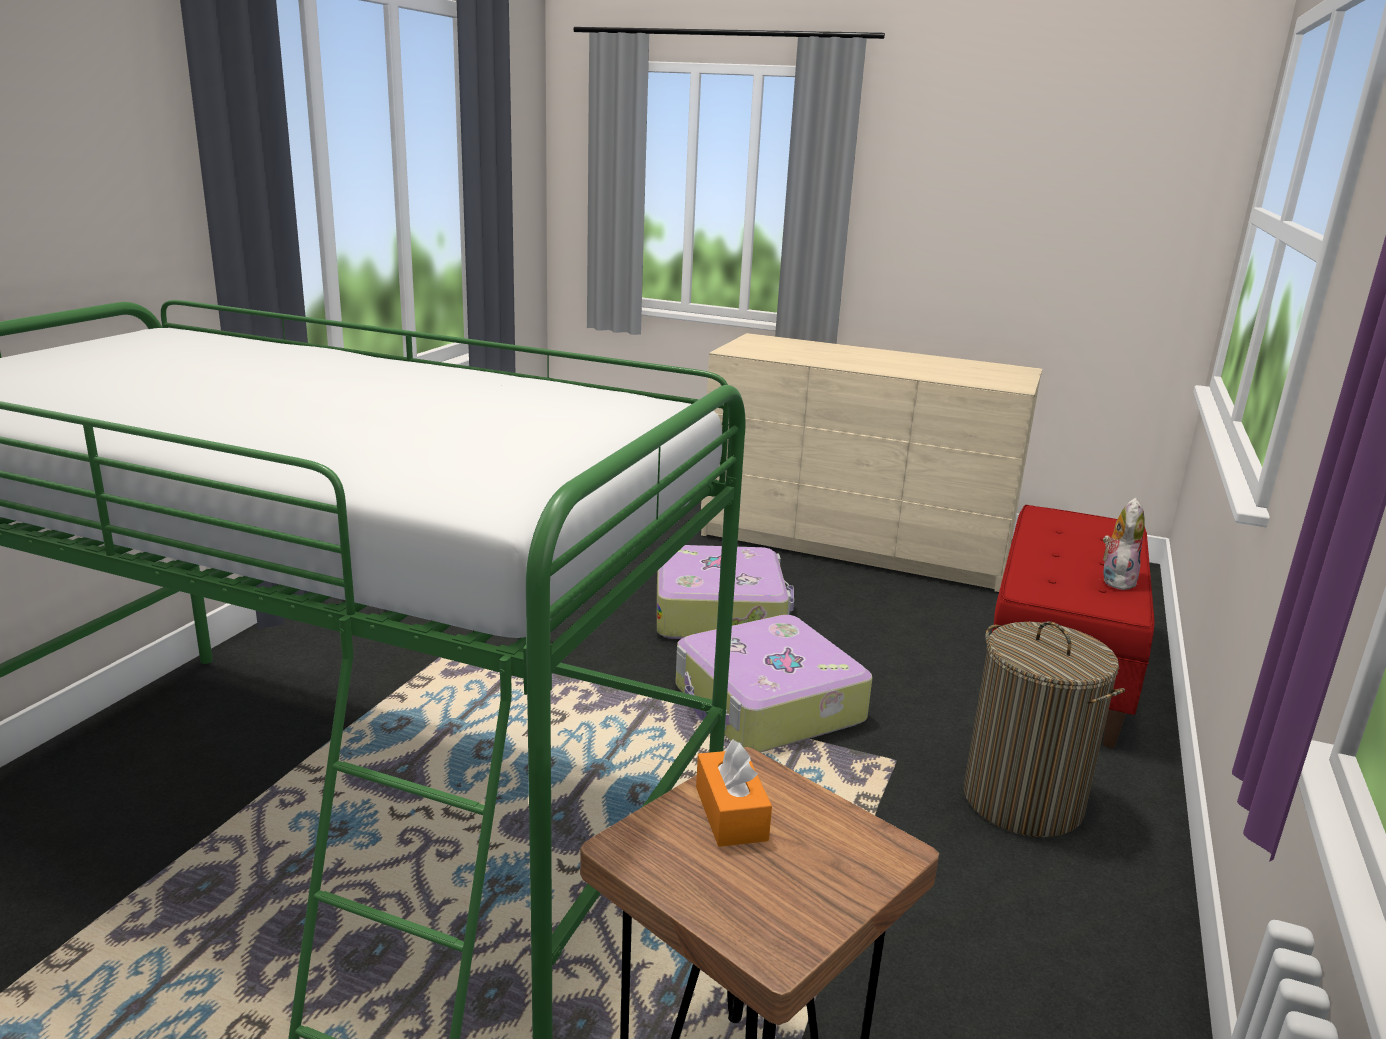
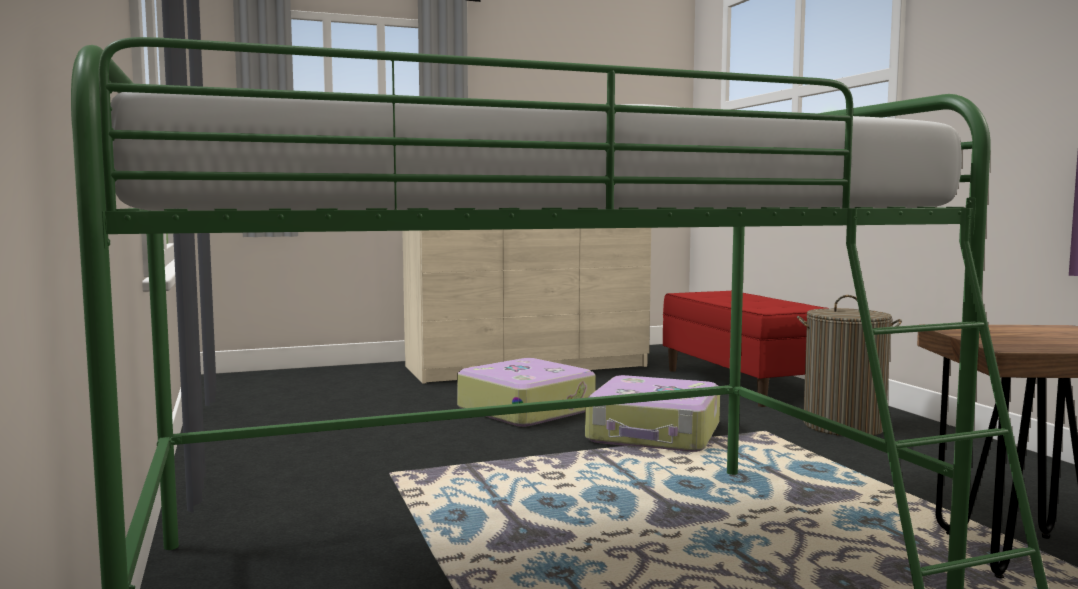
camera: 40 degrees left, 15 degrees down
orange tissue box [696,739,772,847] -> none
plush toy [1100,498,1145,590] -> none

